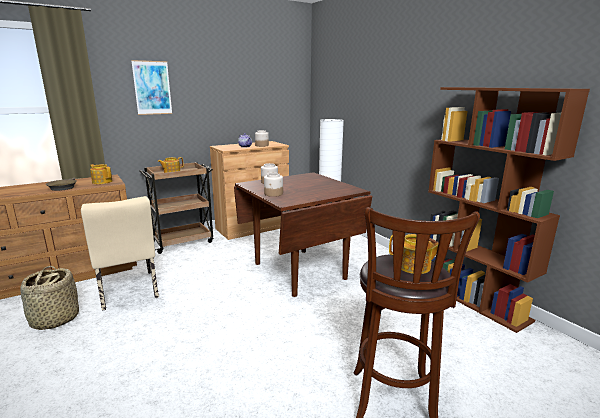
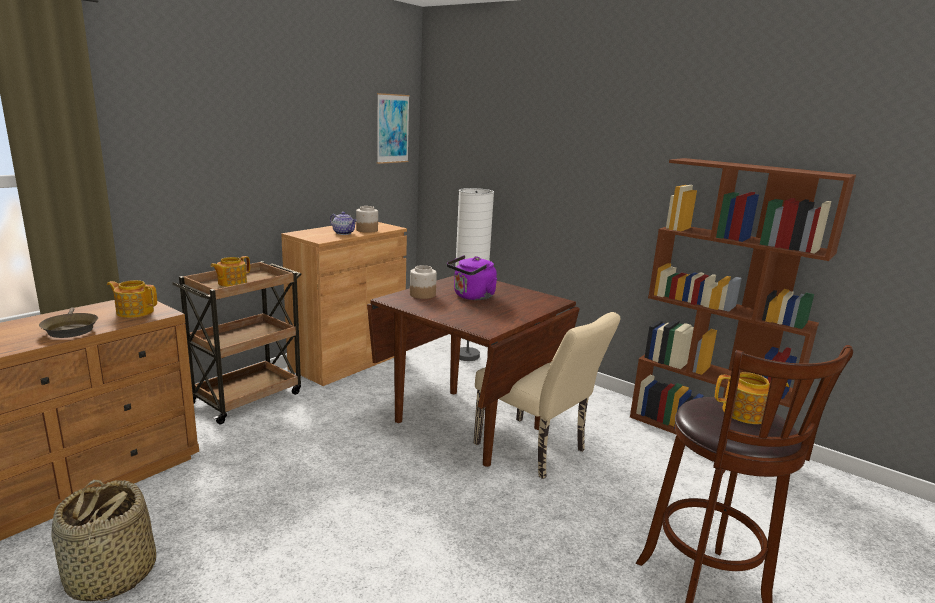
camera: 20 degrees left, 0 degrees up
beige chair [81,196,159,311] -> beige chair moved to [474,312,621,479]
picture [131,60,172,115] -> picture moved to [377,93,410,164]
jar [264,173,283,197] -> none
none -> purple kettle [447,255,497,300]

